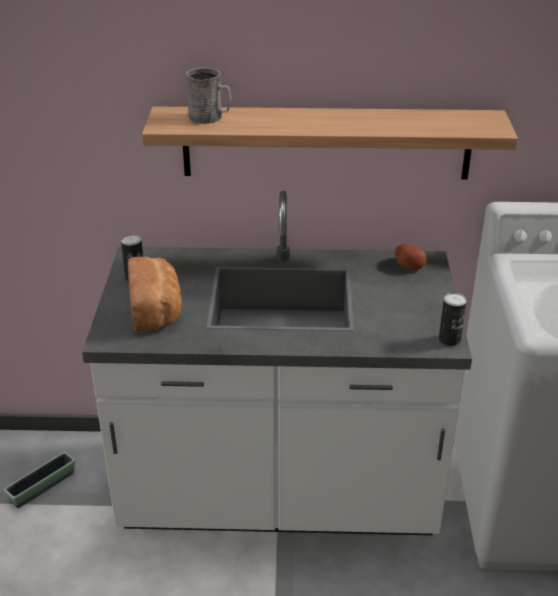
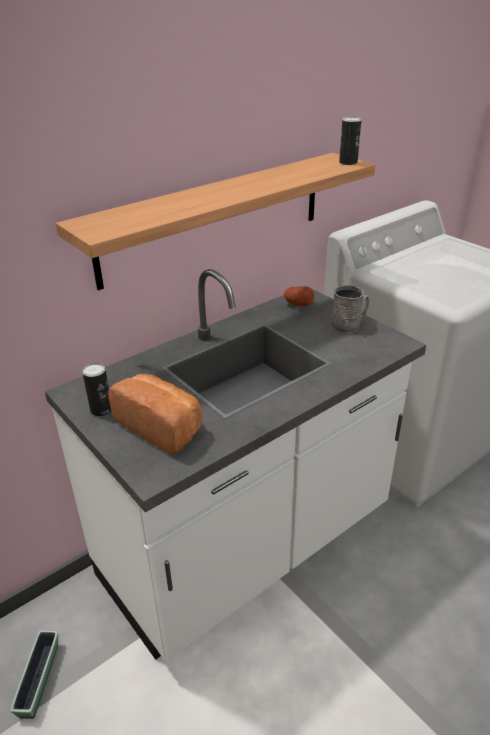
camera: 40 degrees left, 0 degrees up
grey mug [186,68,231,124] -> grey mug moved to [331,285,369,333]
can [439,293,467,346] -> can moved to [339,116,361,165]

